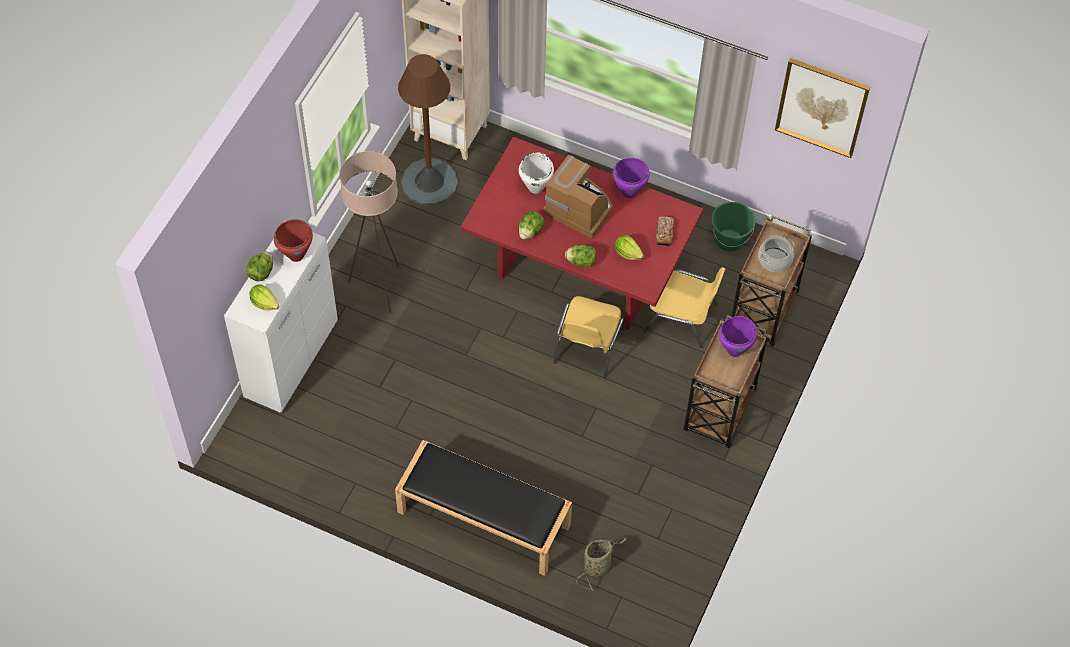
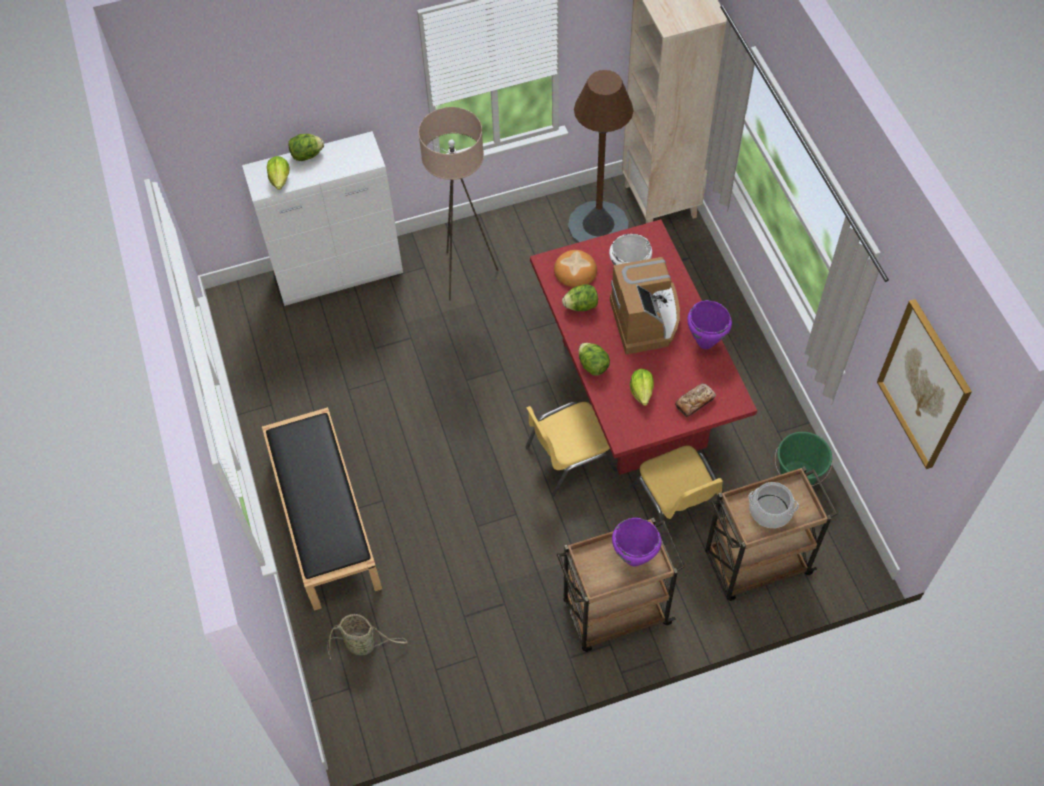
camera: 50 degrees right, 0 degrees up
red cooking pot [274,219,313,262] -> none
none -> bread [554,250,597,288]

